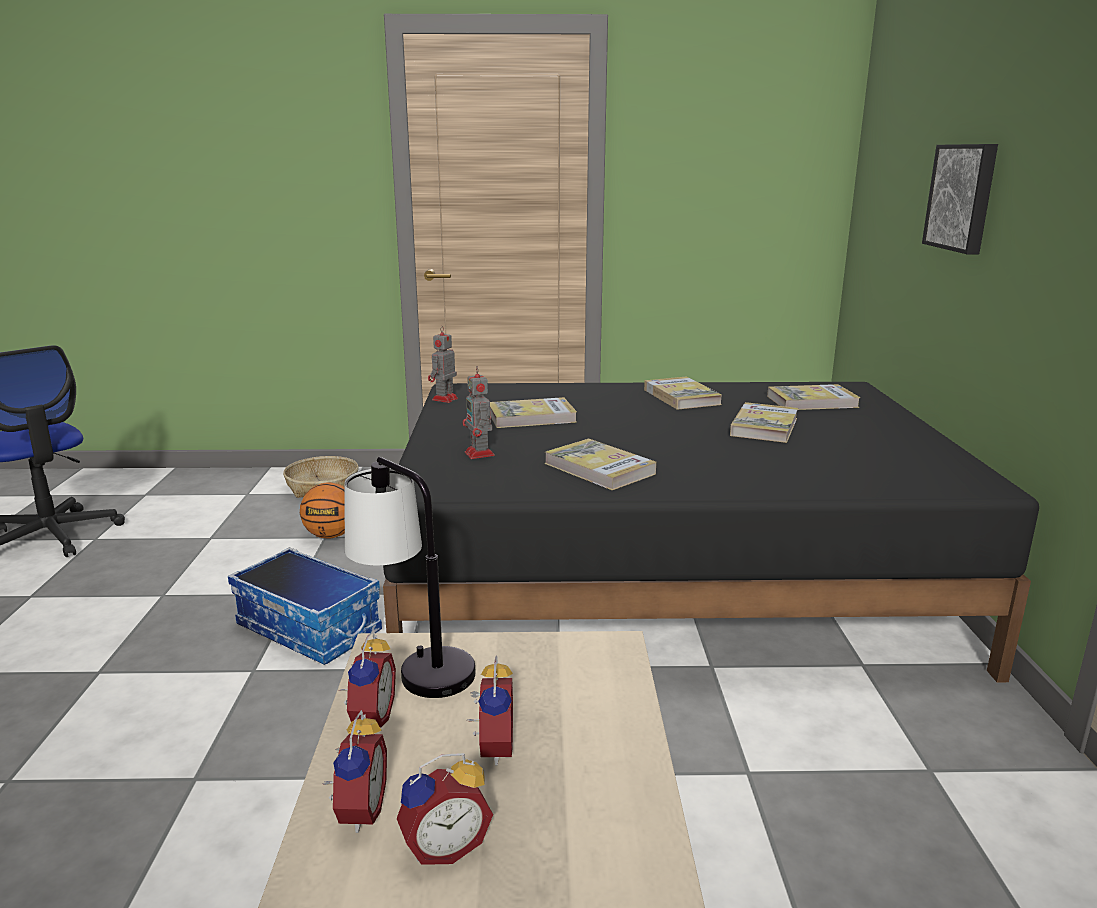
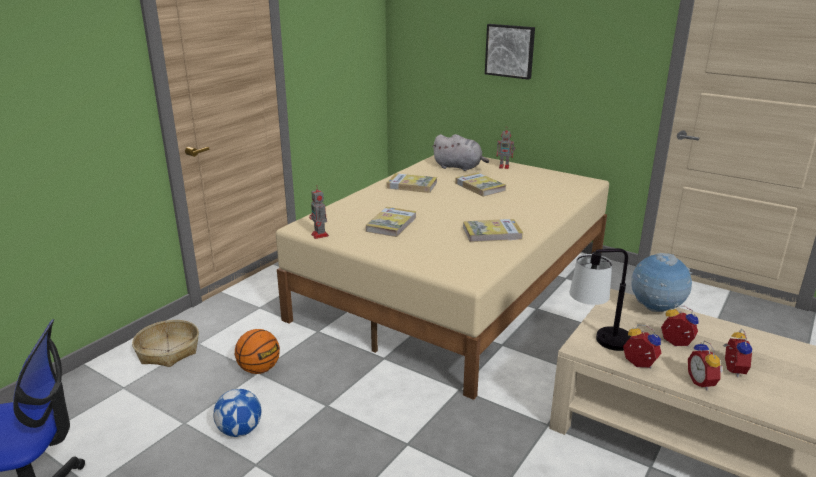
camera: 55 degrees left, 5 degrees up
storage box [228,547,382,665] -> none
alarm clock [322,710,387,833] -> alarm clock turned 135 degrees counterclockwise [688,340,723,390]
black bed [383,382,1039,682] -> beige bed [276,155,609,400]
toy robot [462,366,495,459] -> toy robot moved to [496,127,515,169]
book [767,384,860,410] -> grey plush toy [432,134,489,171]
none -> football [213,389,261,437]
none -> globe [631,253,692,312]

